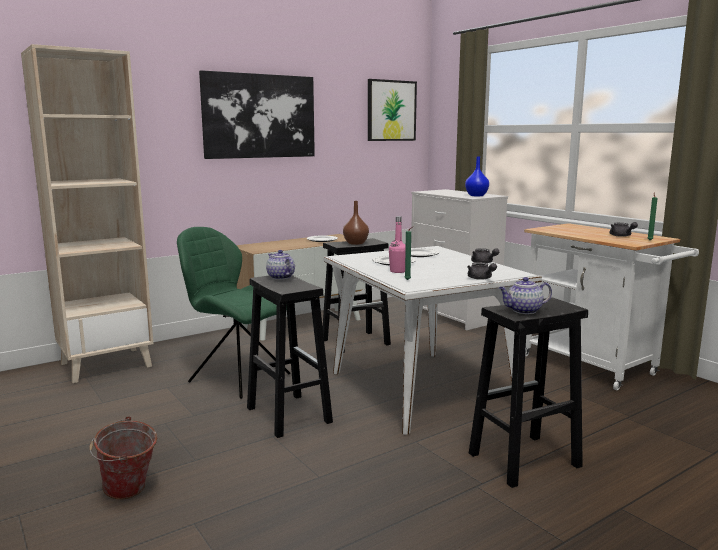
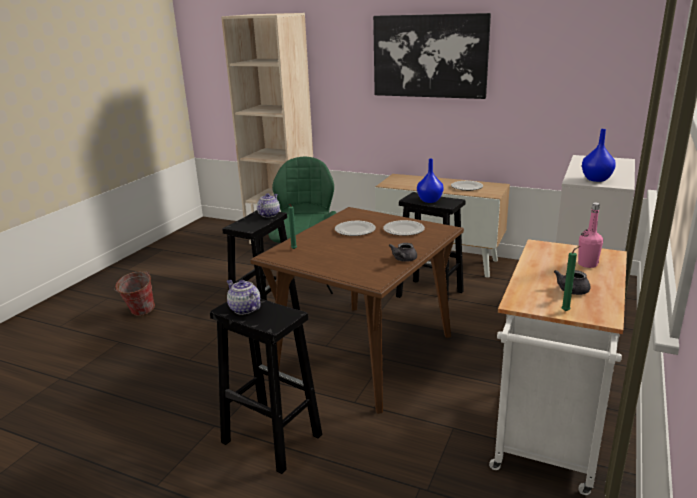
camera: 60 degrees right, 10 degrees up
white dining table [324,246,542,435] -> brown dining table [250,207,464,414]
brown vase [343,201,369,245] -> blue vase [417,159,444,203]
picture [368,79,417,141] -> none
pink bottle [389,216,406,273] -> pink bottle moved to [578,202,603,268]
grey teapot [467,262,497,280] -> none

